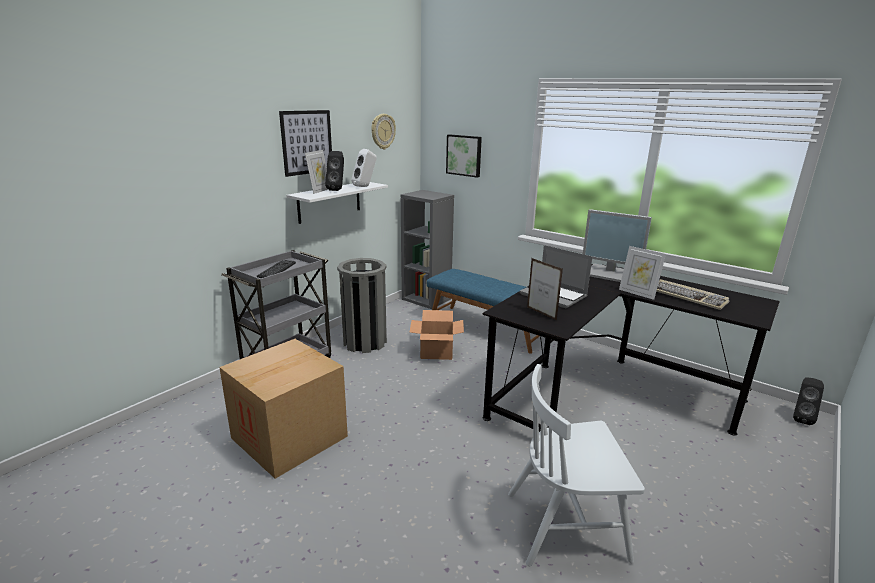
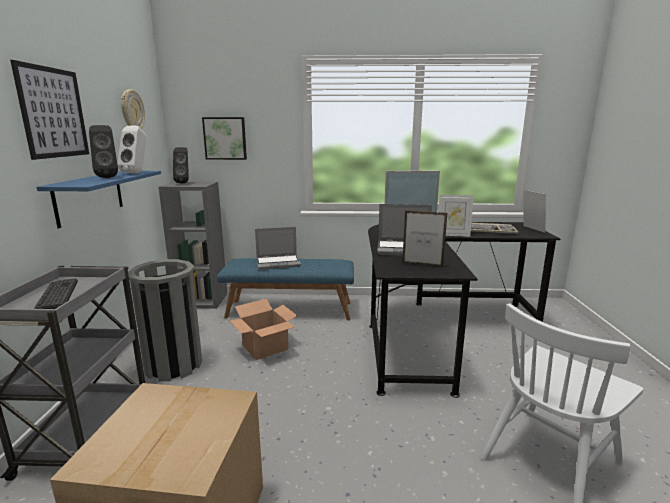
camera: 35 degrees left, 5 degrees down
white shelf [286,182,388,224] -> blue shelf [37,171,161,228]
picture frame [305,150,328,194] -> picture frame moved to [523,190,546,233]
black speaker [793,377,824,425] -> black speaker moved to [173,147,189,184]
none -> laptop [255,227,301,270]

